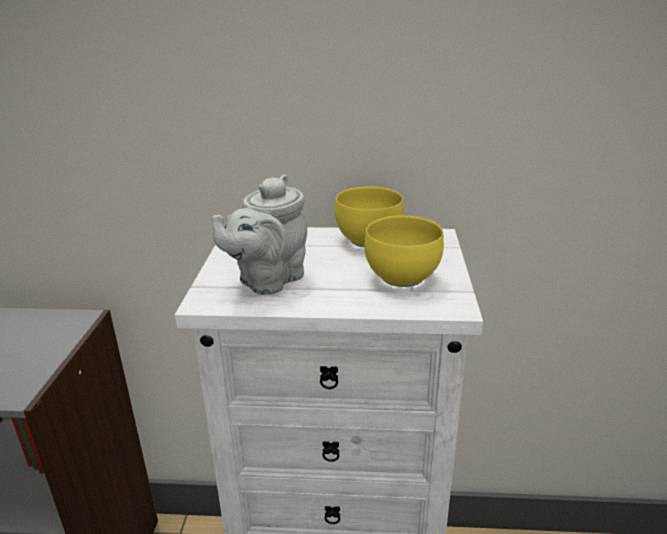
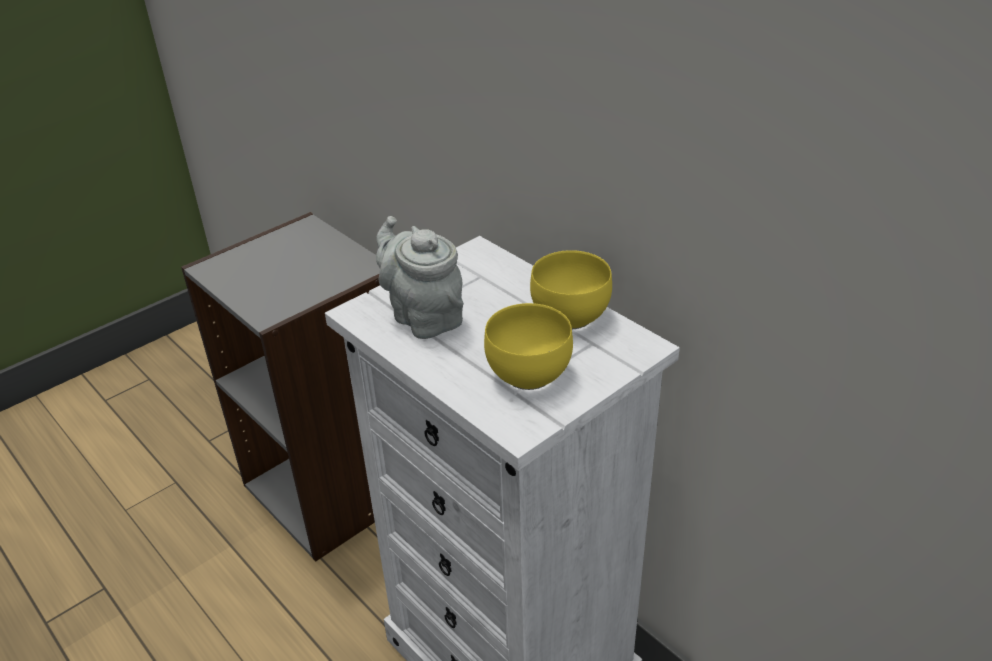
camera: 45 degrees right, 10 degrees up
grey teapot [212,174,307,295] -> grey teapot turned 60 degrees clockwise [376,216,463,339]

